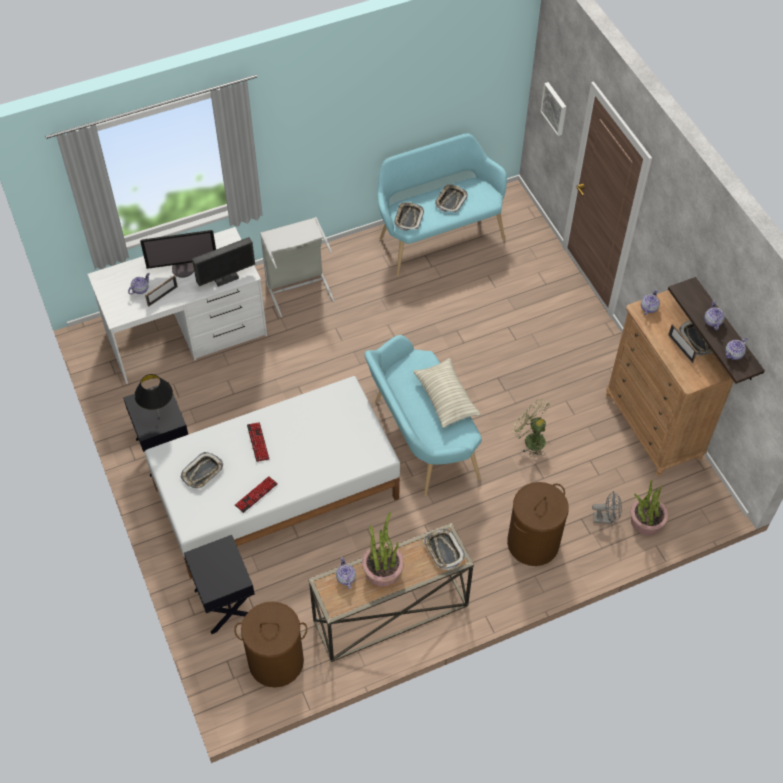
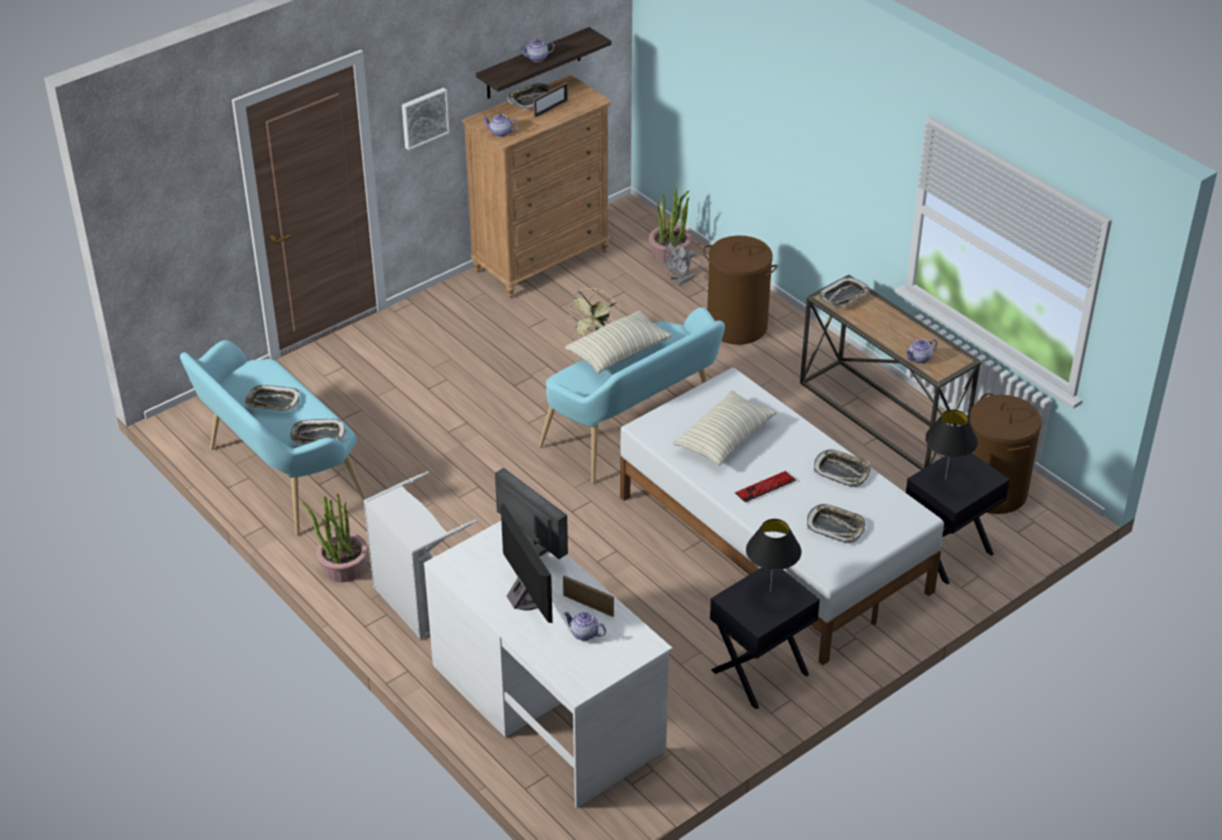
camera: 105 degrees left, 15 degrees down
keyboard [235,476,278,513] -> tray [814,449,871,487]
potted plant [362,512,404,587] -> potted plant moved to [301,494,368,582]
picture [540,82,566,136] -> picture moved to [402,88,450,150]
grey fan [592,491,622,524] -> grey fan turned 120 degrees counterclockwise [664,240,696,285]
teapot [725,337,747,360] -> none
none -> pillow [673,390,777,466]
none -> black table lamp [925,410,978,481]

